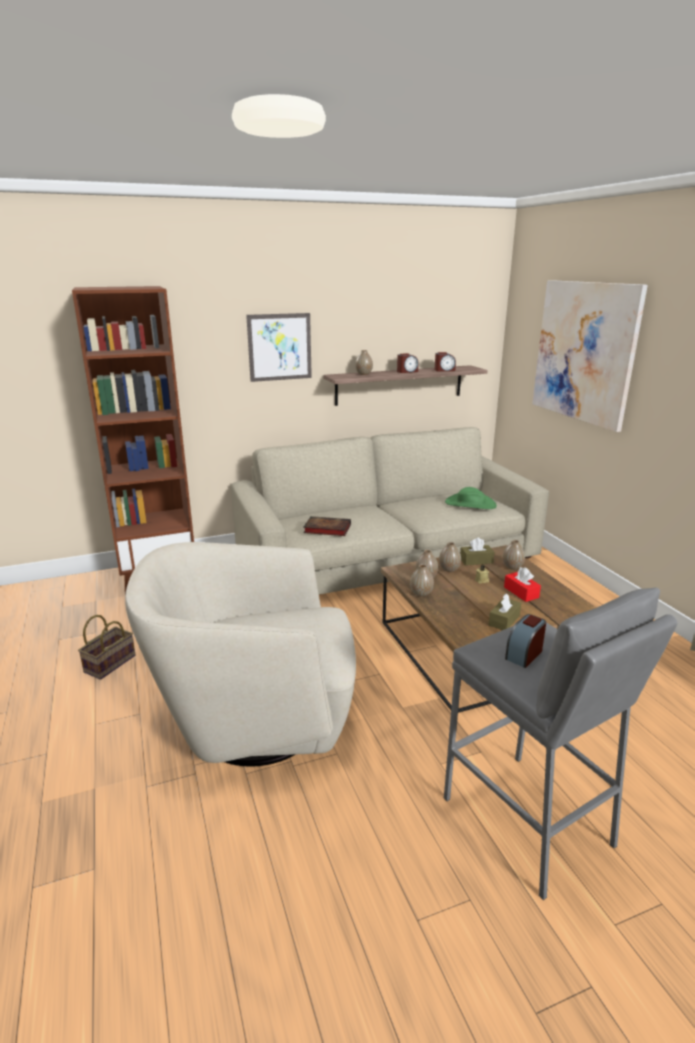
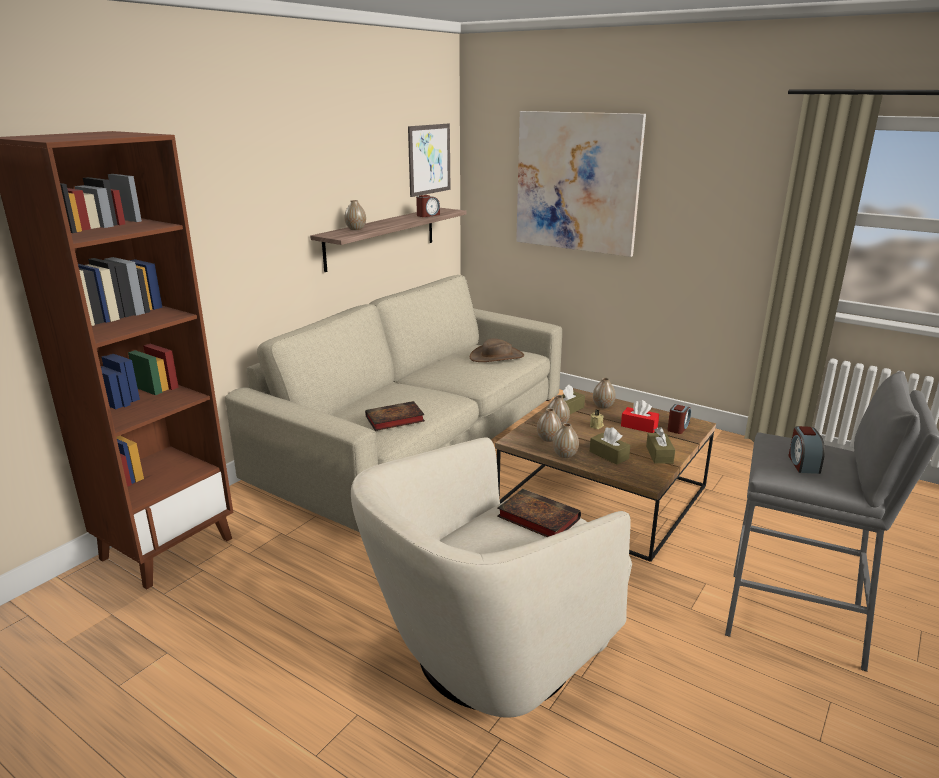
camera: 35 degrees left, 0 degrees up
basket [78,615,135,680] -> none
picture [246,313,312,382] -> picture moved to [408,124,451,197]
alarm clock [397,353,419,373] -> alarm clock moved to [668,404,691,434]
green hat [445,487,497,509] -> brown hat [470,339,524,362]
none -> book [497,489,581,537]
none -> brown tissue box [590,427,630,465]

